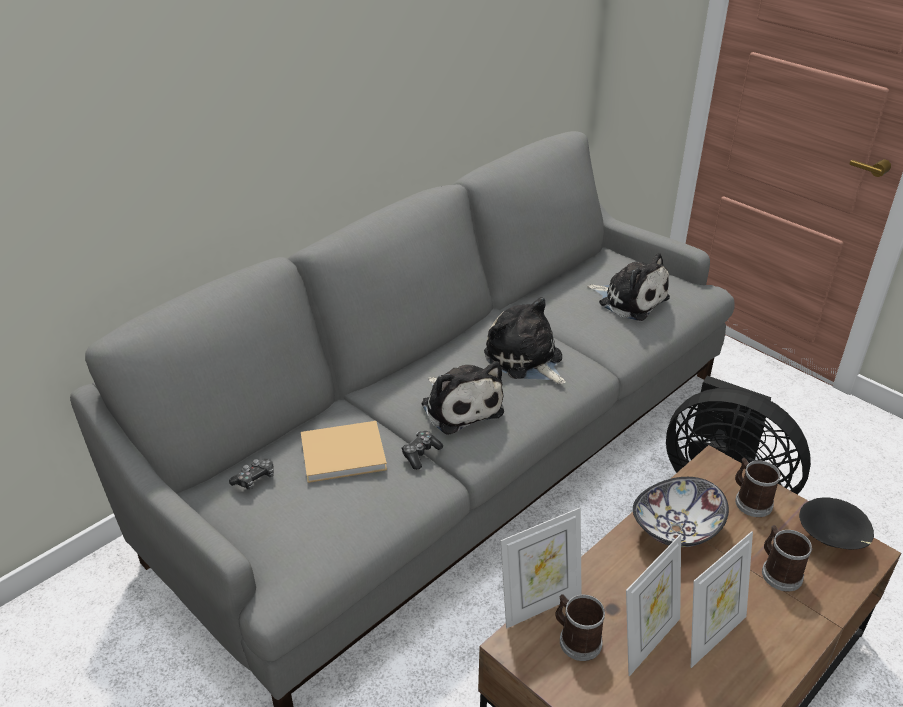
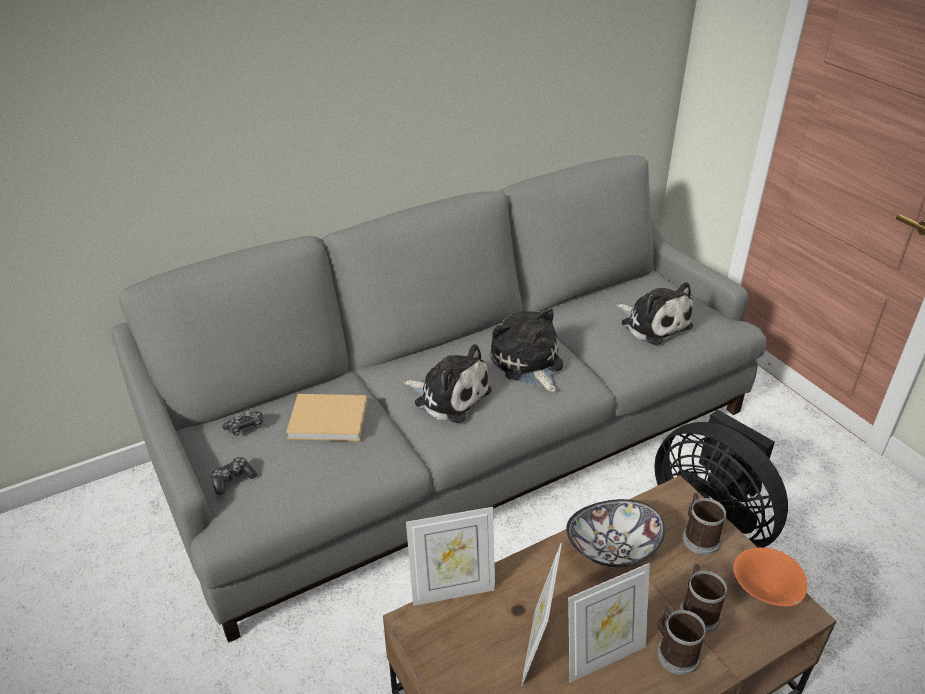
camera: 15 degrees right, 0 degrees up
game controller [401,431,443,470] -> game controller moved to [211,457,257,495]
plush toy [421,361,504,435] -> plush toy turned 45 degrees counterclockwise [403,344,492,423]
mug [555,594,605,661] -> mug moved to [657,606,707,675]
picture frame [626,534,681,677] -> picture frame turned 135 degrees clockwise [521,543,562,685]
black bowl [799,497,874,549] -> orange bowl [734,547,807,606]

